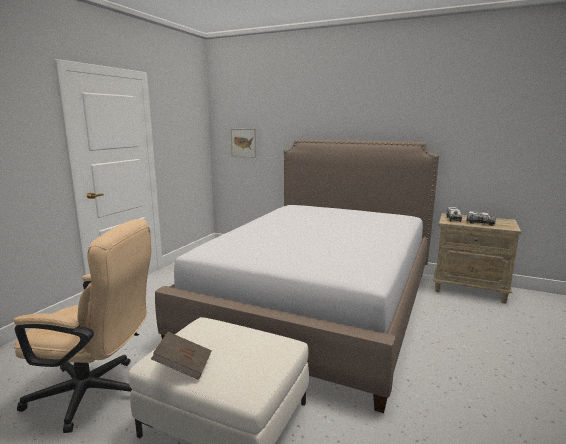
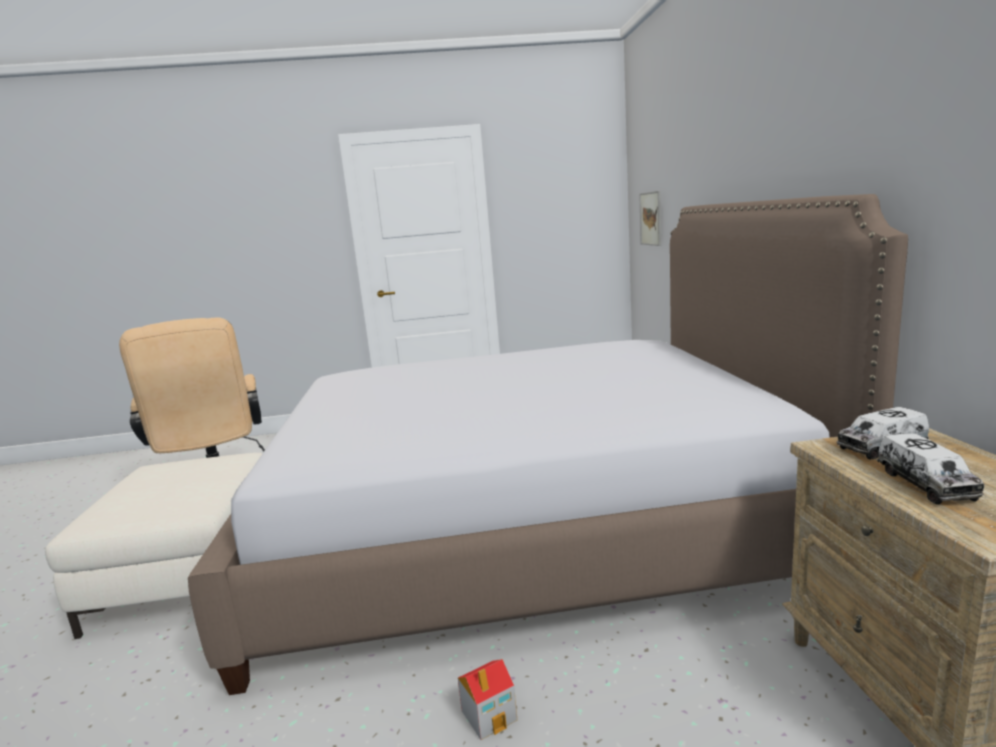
camera: 60 degrees right, 0 degrees up
brown book [151,332,212,380] -> none
none -> toy house [458,659,517,740]

